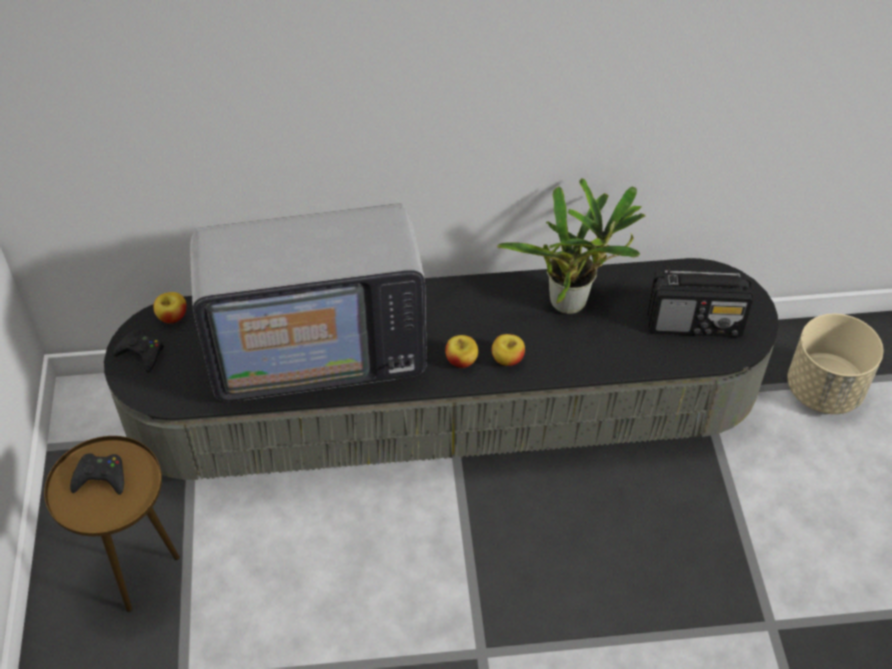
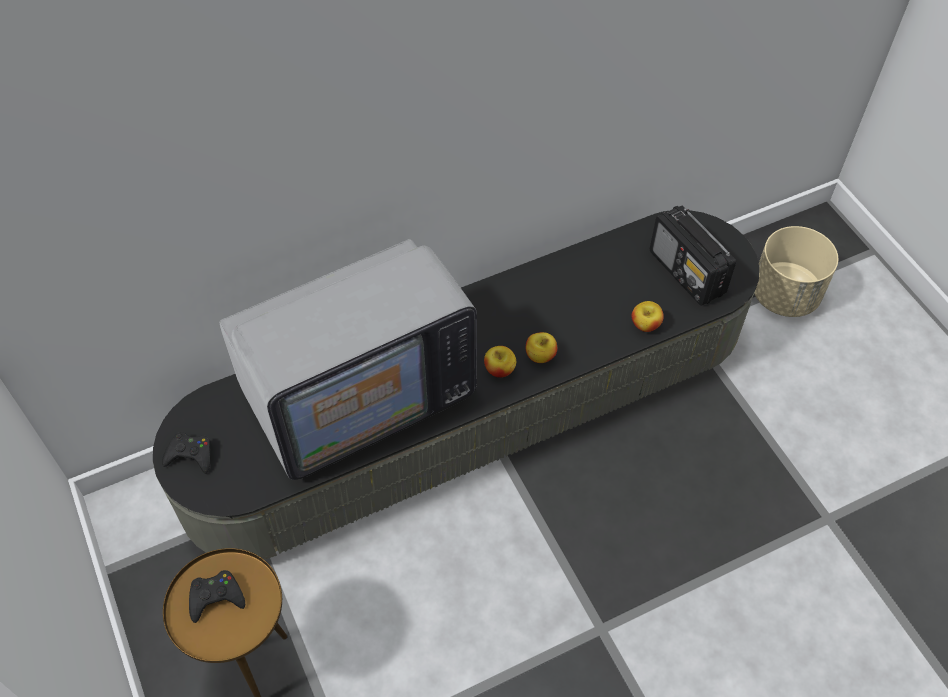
camera: 20 degrees left, 5 degrees up
apple [153,292,187,324] -> apple moved to [632,301,664,332]
potted plant [497,178,645,314] -> none
radio [648,269,753,337] -> radio turned 75 degrees clockwise [650,206,736,306]

